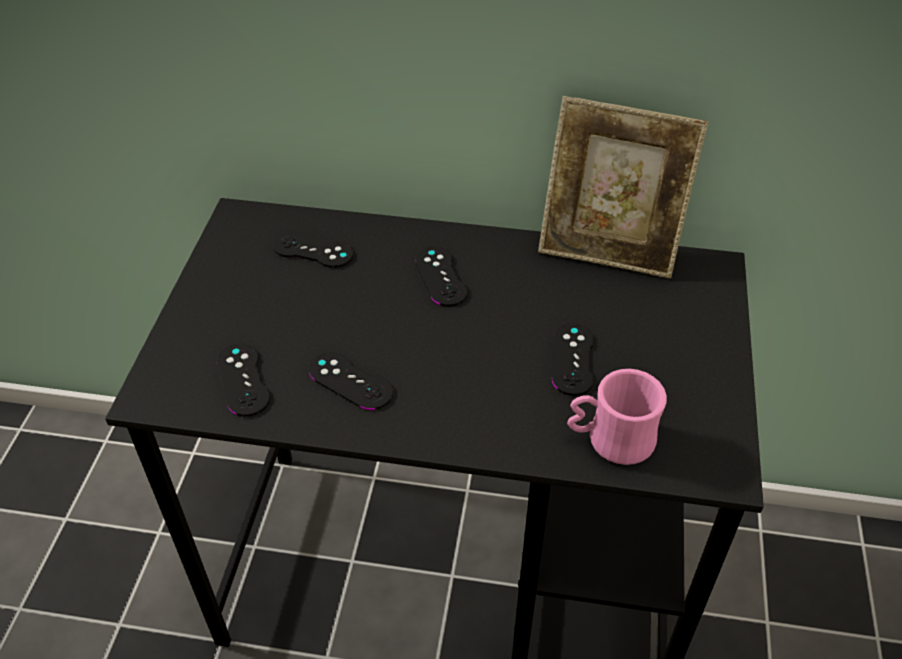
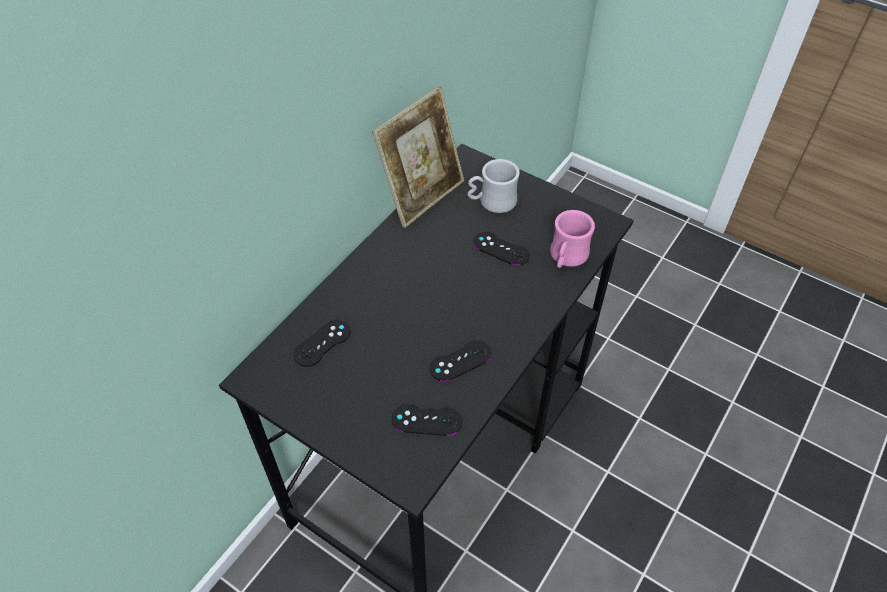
camera: 65 degrees left, 5 degrees up
black game controller [415,246,468,307] -> none
none -> white mug [467,159,520,213]

